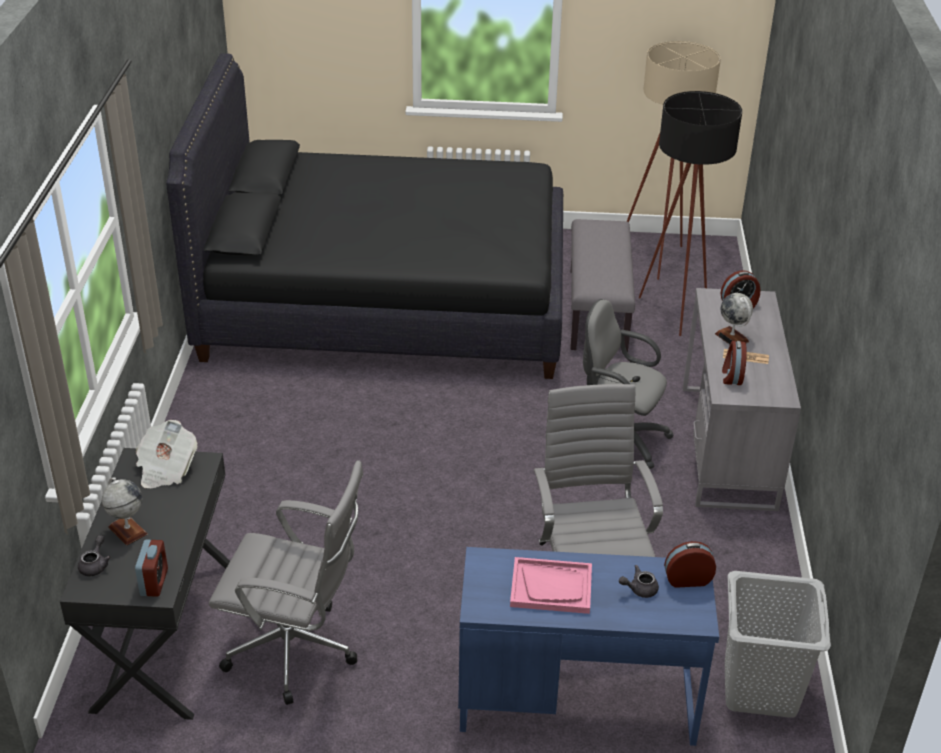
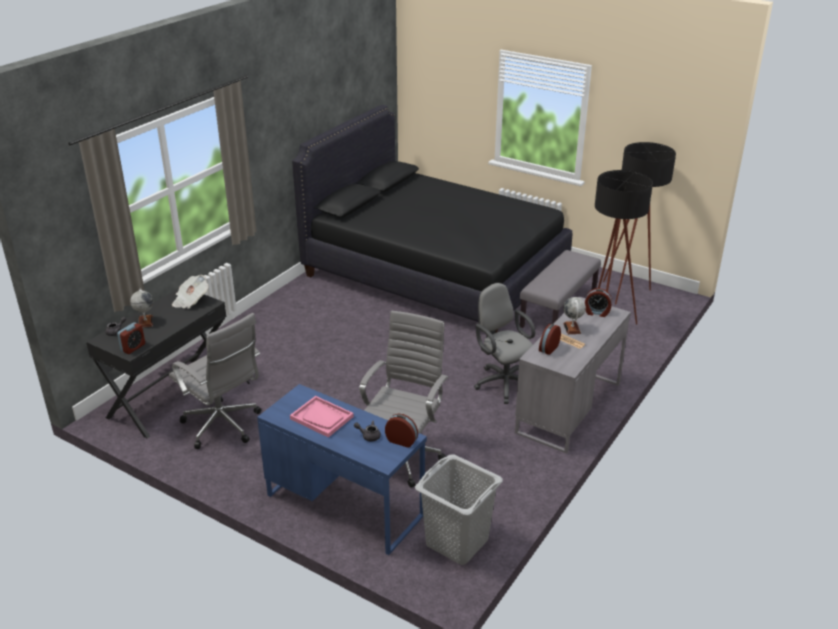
camera: 30 degrees right, 5 degrees down
beige floor lamp [627,41,721,280] -> black floor lamp [603,142,676,305]

